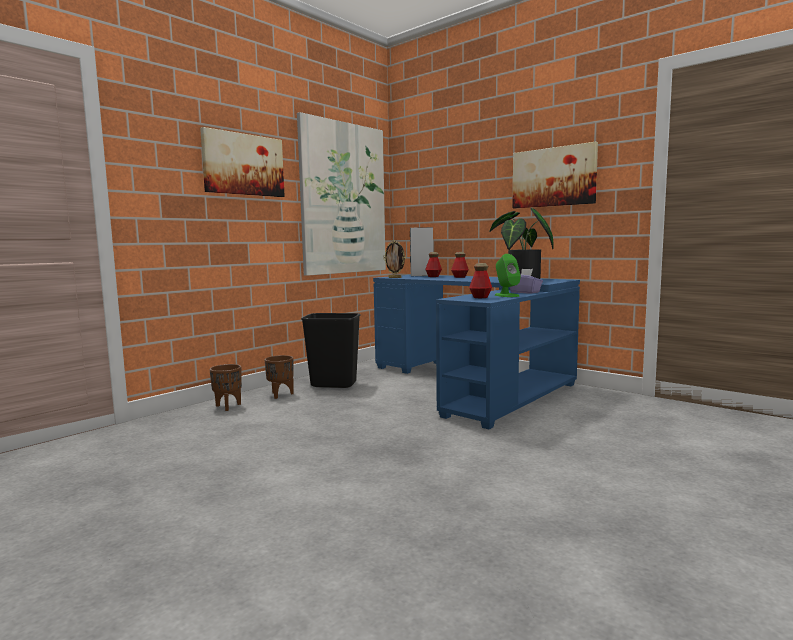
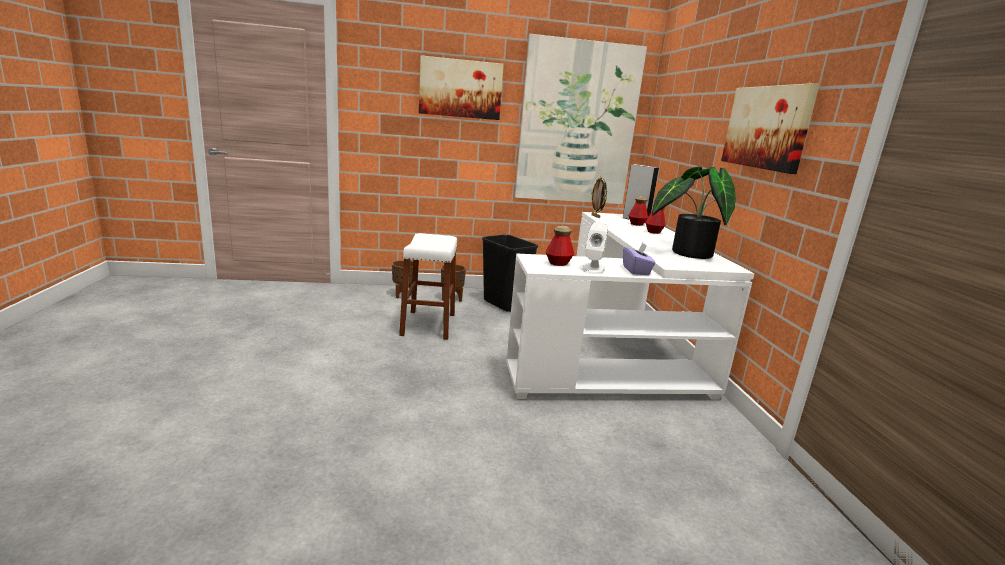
camera: 40 degrees right, 10 degrees up
blue desk [373,275,580,429] -> white desk [506,212,755,400]
green speaker [495,254,521,297] -> white speaker [582,222,608,274]
none -> white stool [399,233,457,340]

